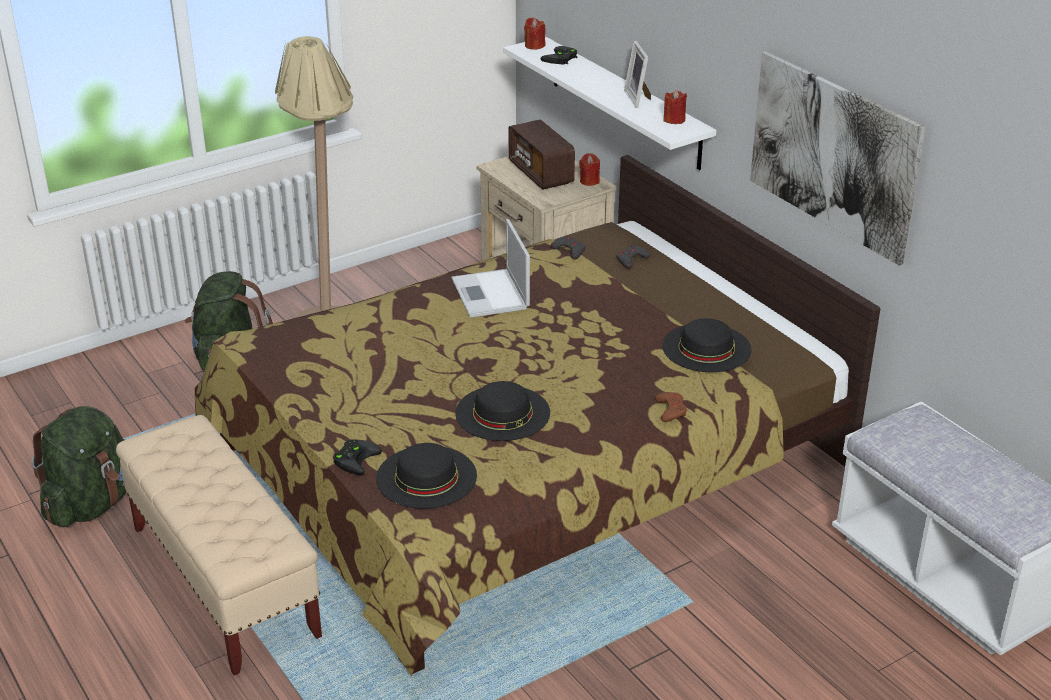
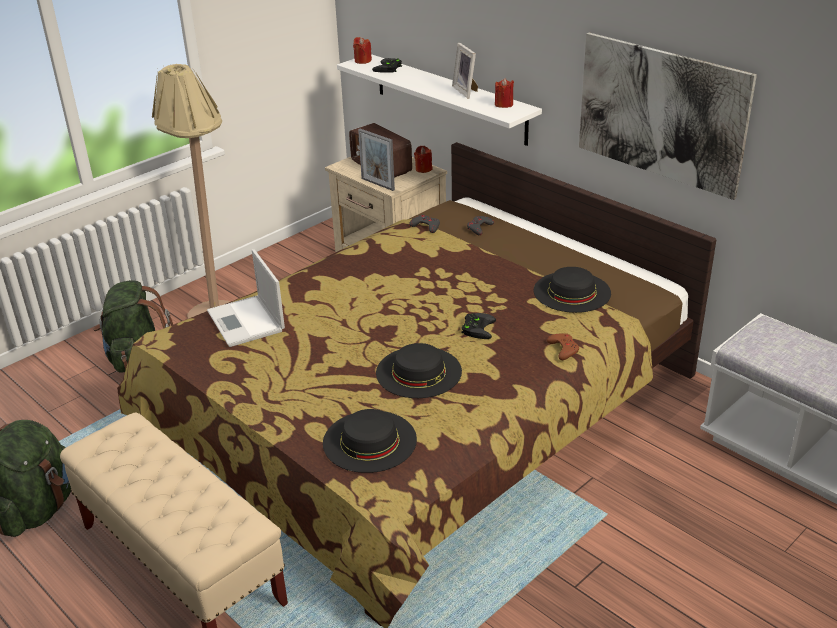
camera: 10 degrees left, 0 degrees up
black game controller [333,439,382,475] -> black game controller moved to [461,313,496,339]
laptop [451,219,530,318] -> laptop moved to [207,249,285,347]
none -> picture frame [358,129,395,191]

